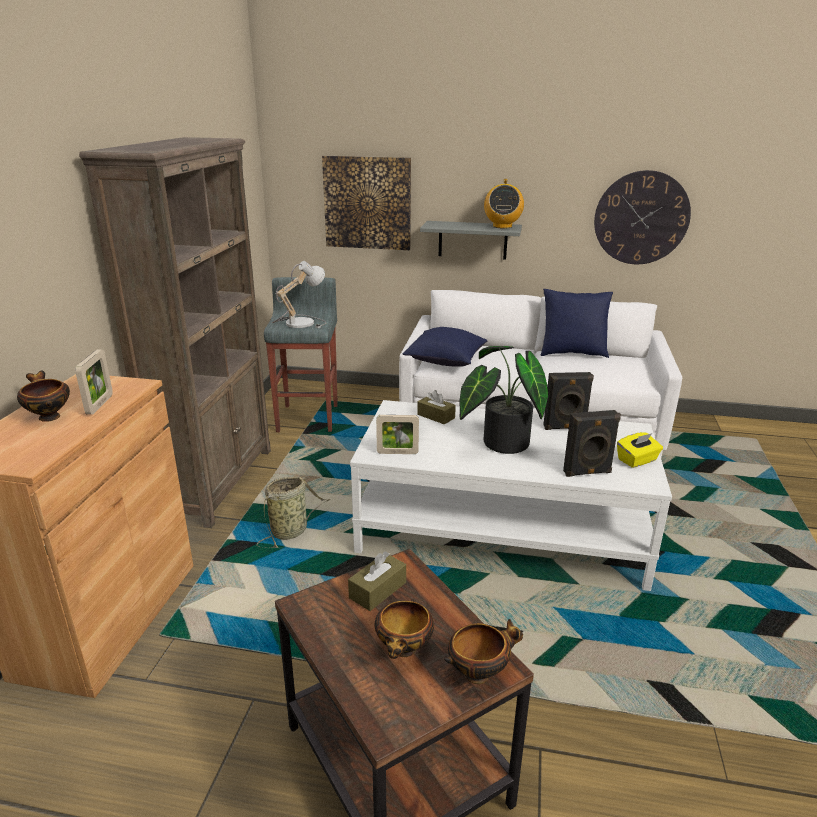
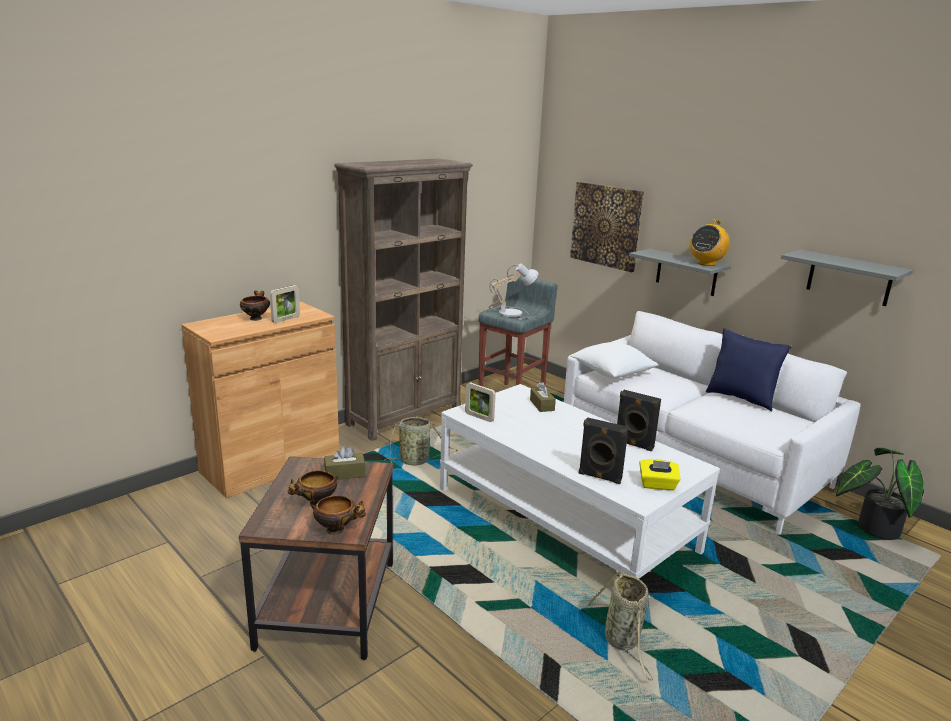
camera: 35 degrees right, 5 degrees down
blue pillow [403,327,488,367] -> white pillow [570,342,658,379]
potted plant [460,346,548,454] -> potted plant moved to [836,448,924,540]
wall clock [594,170,691,264] -> grey shelf [781,250,913,306]
none -> basket [586,570,653,681]

